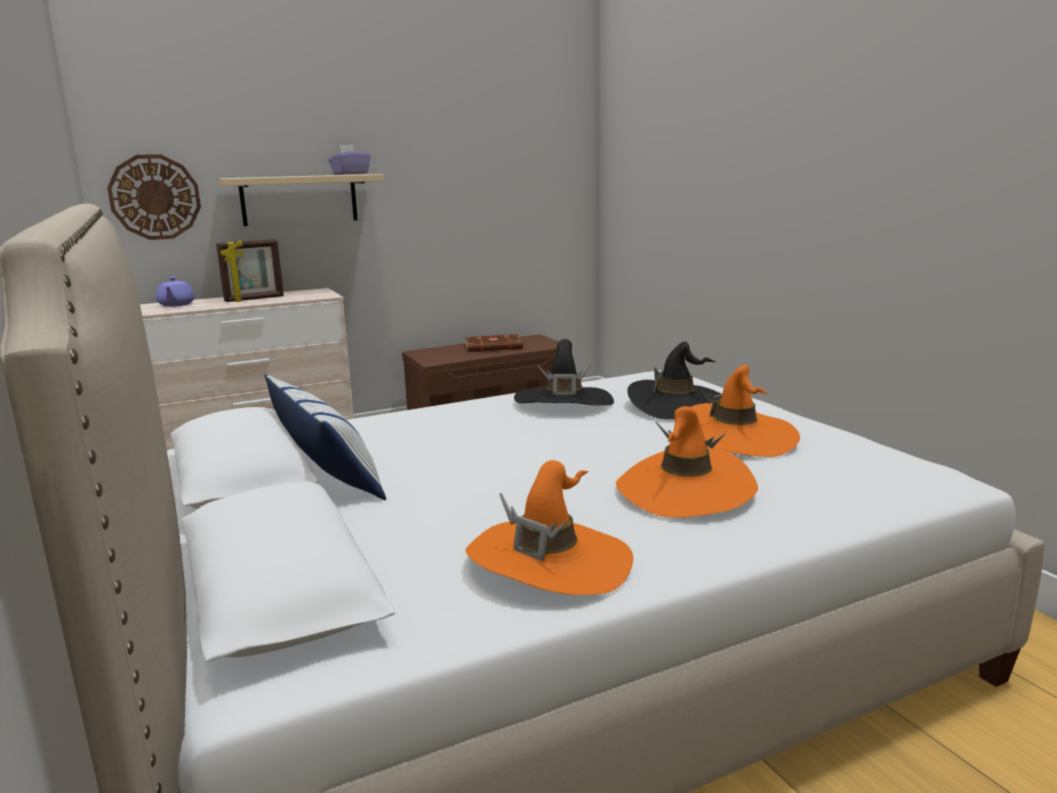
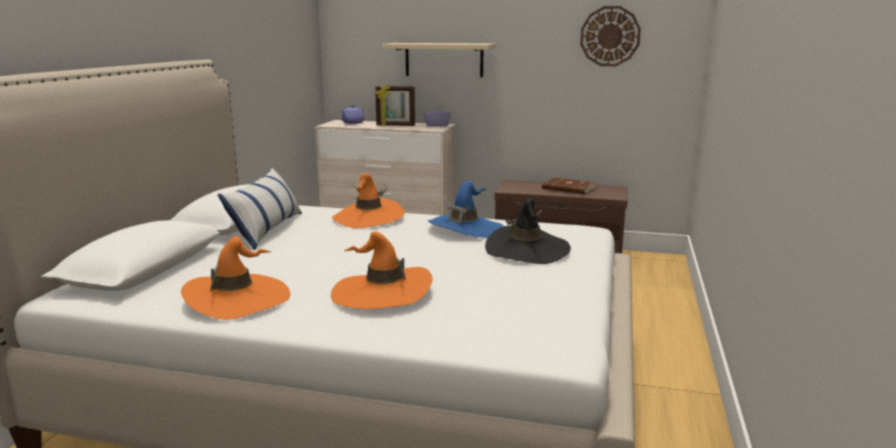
camera: 40 degrees right, 0 degrees up
wall clock [107,154,201,240] -> wall clock moved to [580,6,641,66]
purple tissue box [328,145,370,175] -> purple tissue box moved to [424,105,450,127]
black hat [514,339,614,406] -> blue hat [427,181,503,238]
orange hat [691,365,800,457] -> orange hat moved to [332,173,405,228]

